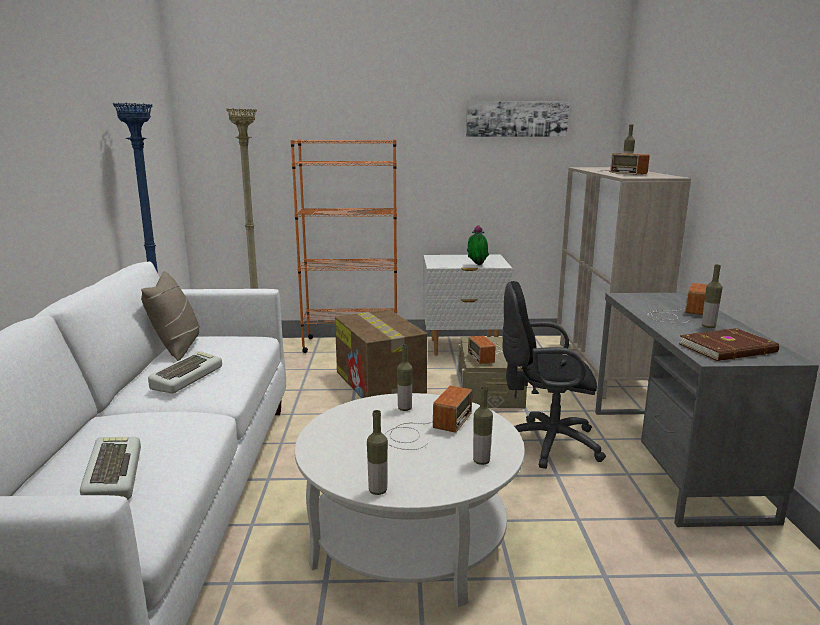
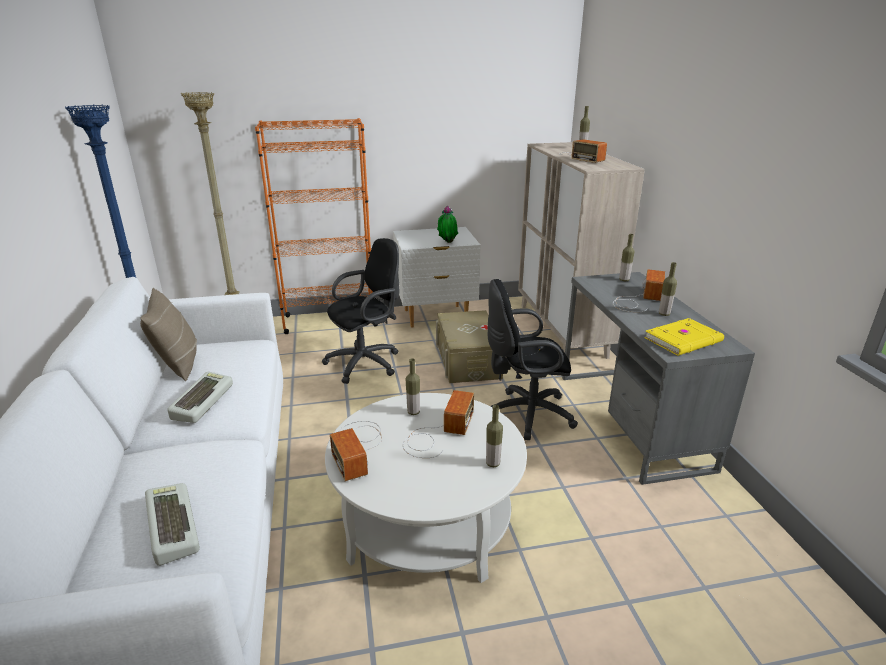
camera: 10 degrees left, 10 degrees up
cardboard box [335,309,427,398] -> black office chair [322,238,399,384]
bottle [367,410,388,495] -> bottle moved to [619,234,635,281]
picture [466,101,569,137] -> none
radio [468,336,502,364] -> radio moved to [330,421,382,481]
brown book [679,328,779,361] -> yellow book [644,318,724,356]

